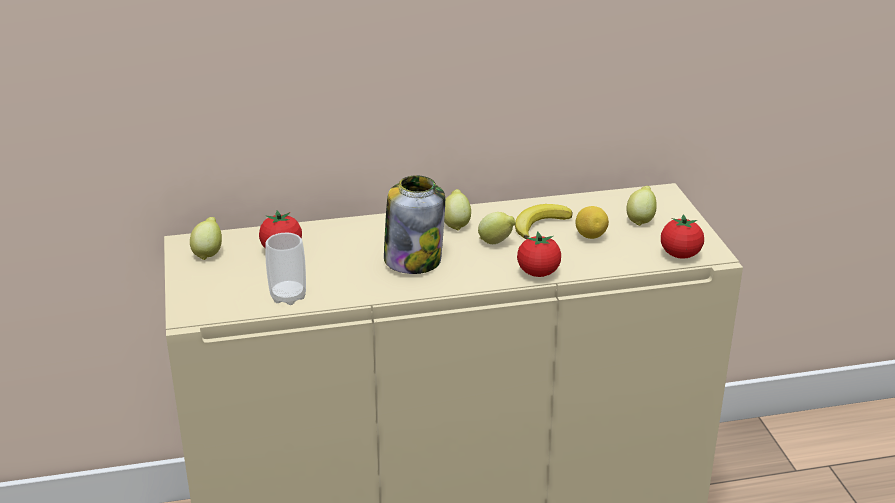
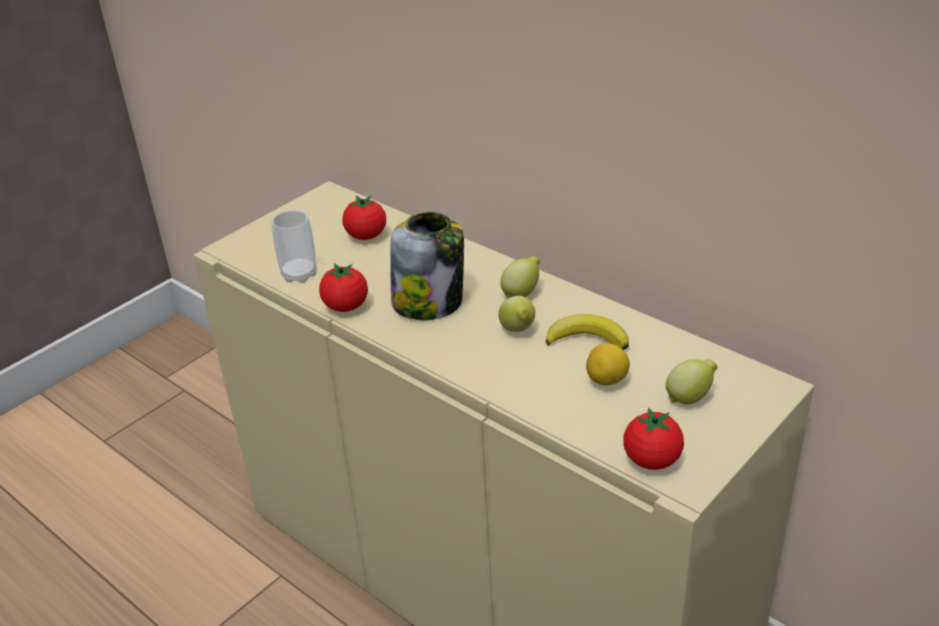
camera: 55 degrees right, 5 degrees up
lemon [190,217,222,260] -> none
tomato [517,231,561,277] -> tomato moved to [319,263,368,312]

